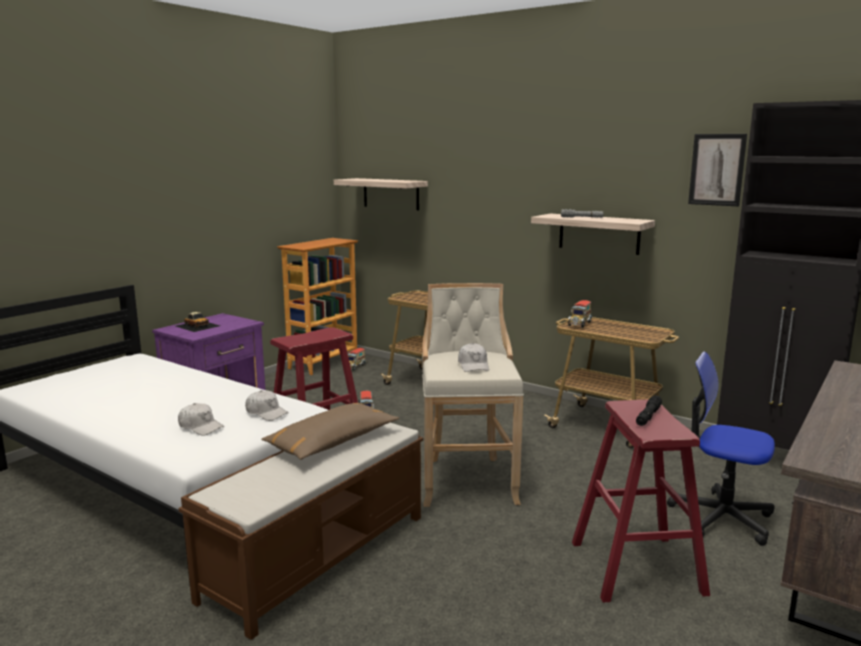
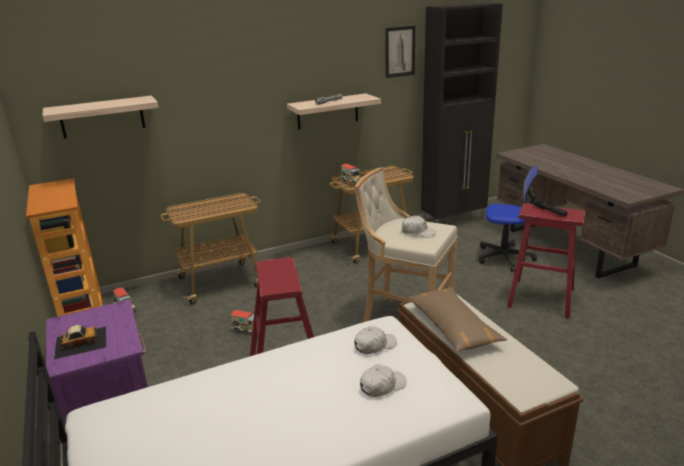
camera: 60 degrees left, 10 degrees up
office chair [667,351,775,546] -> office chair turned 135 degrees counterclockwise [479,165,538,272]

